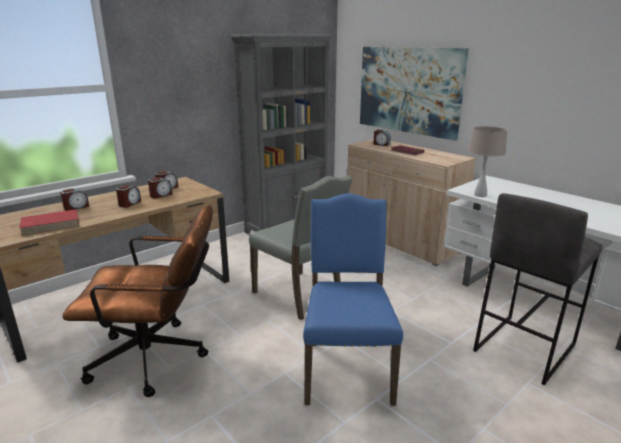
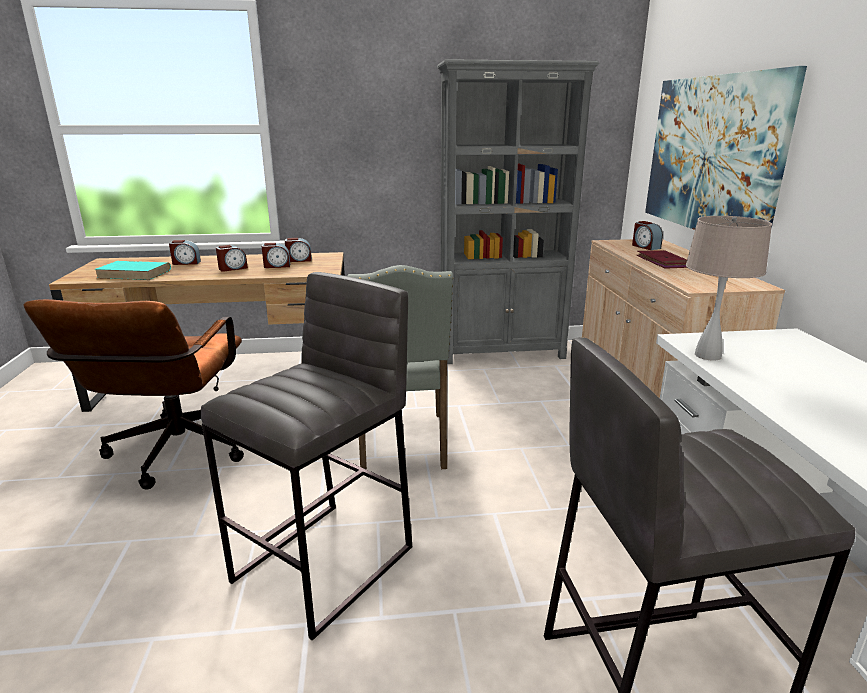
camera: 35 degrees right, 0 degrees up
red book [19,209,79,236] -> turquoise book [94,261,171,280]
brown office chair [62,205,213,397] -> brown office chair turned 60 degrees clockwise [23,299,244,489]
blue chair [303,193,403,406] -> grey stool [201,272,412,641]

